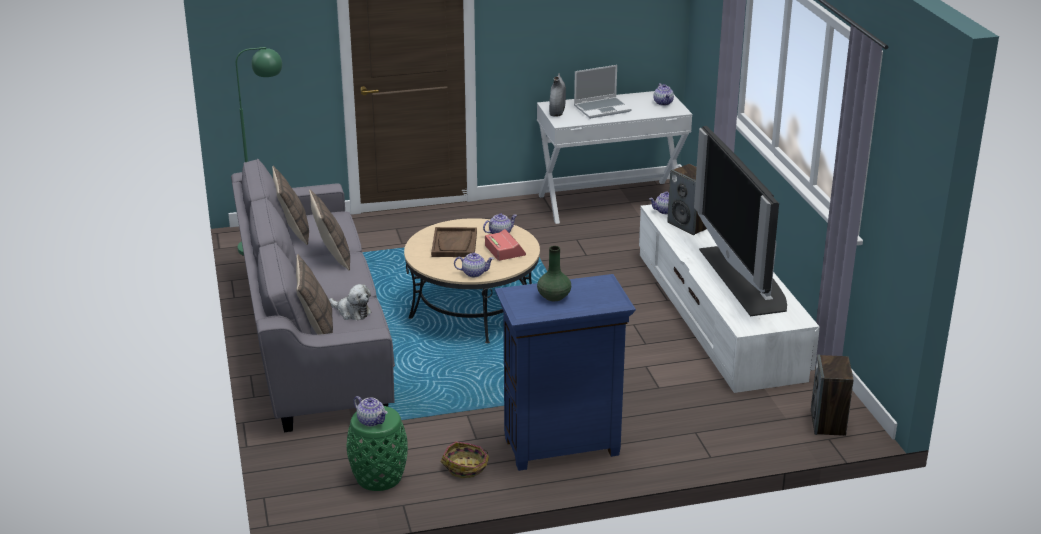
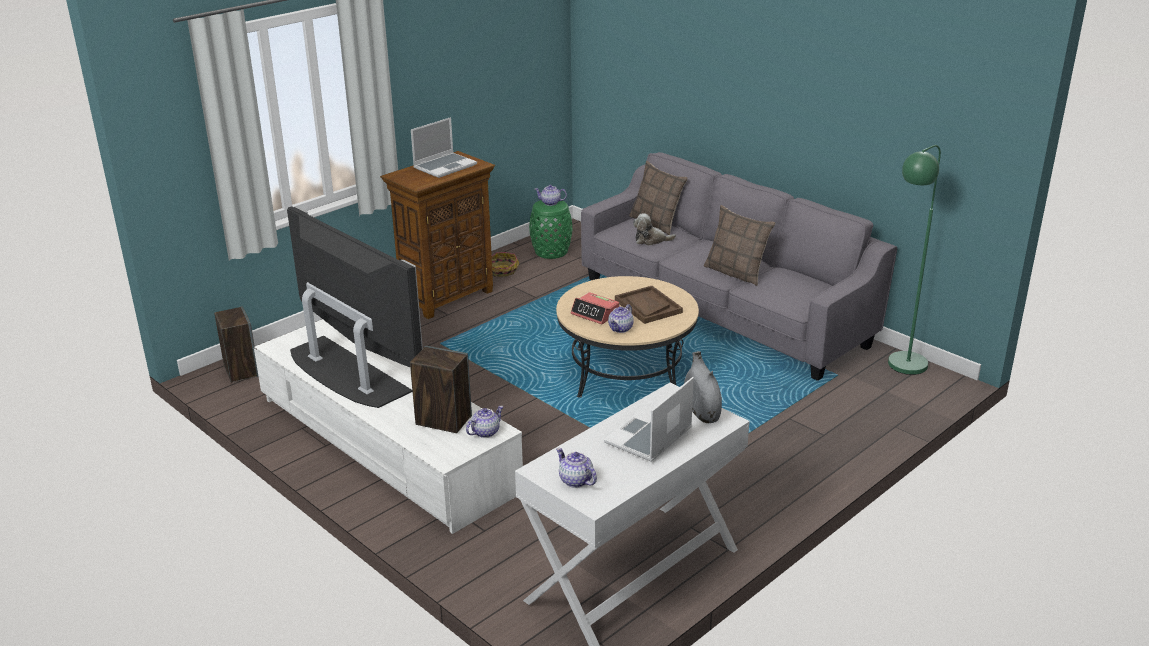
camera: 150 degrees right, 0 degrees up
pillow [272,166,309,245] -> none
teapot [454,253,494,277] -> none
blue cabinet [495,274,636,471] -> brown cabinet [380,151,495,319]
green vase [537,246,571,301] -> laptop [411,117,477,178]

